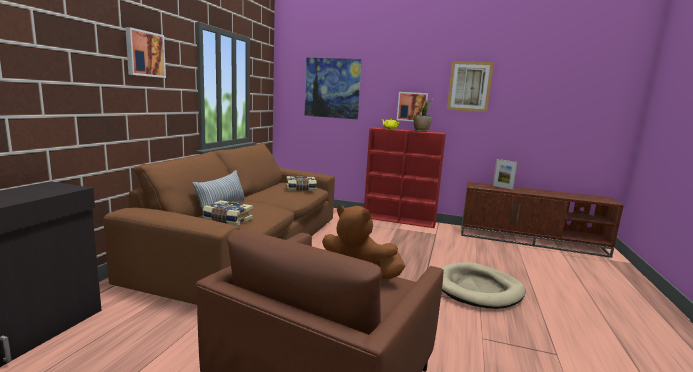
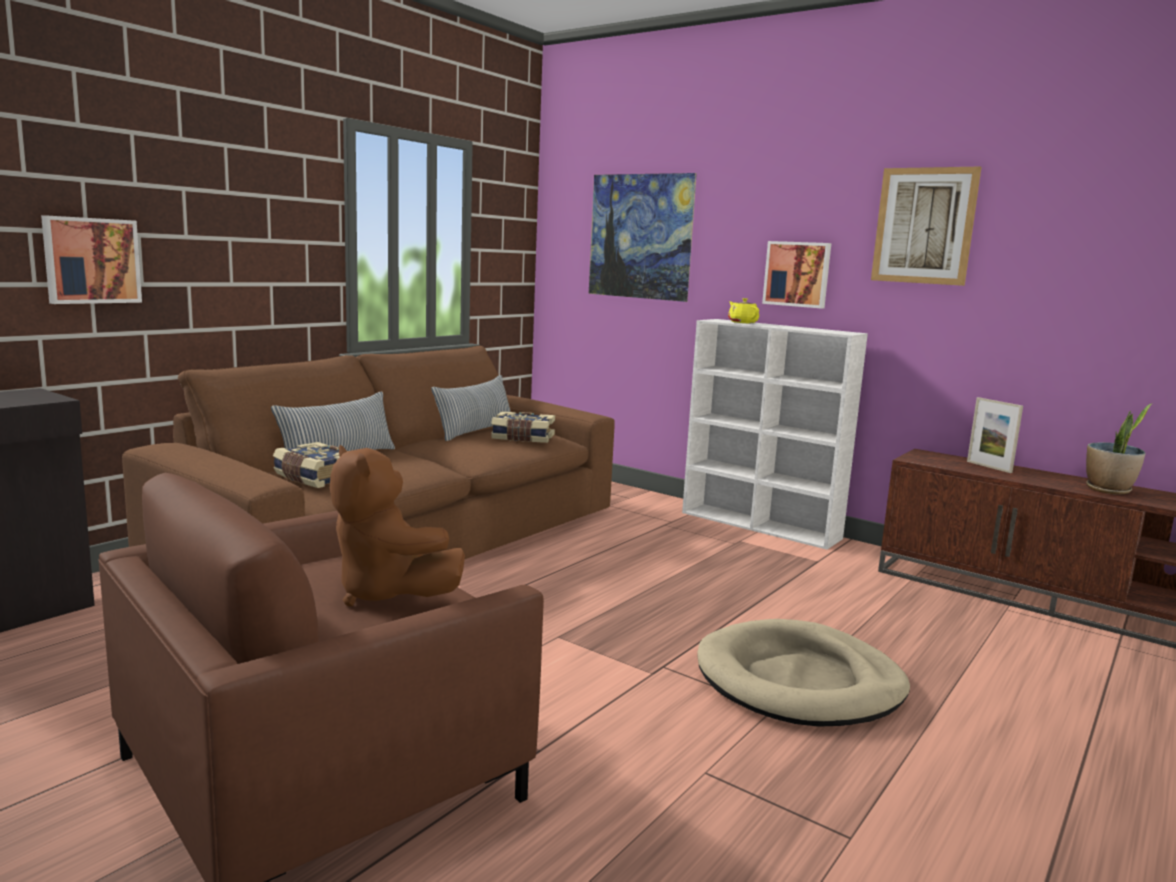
camera: 20 degrees right, 0 degrees up
picture [125,27,166,78] -> picture moved to [41,215,142,304]
red bookcase [364,127,446,228] -> white bookcase [682,319,868,549]
potted plant [414,98,433,132] -> potted plant moved to [1086,403,1153,495]
none -> pillow [431,375,510,441]

